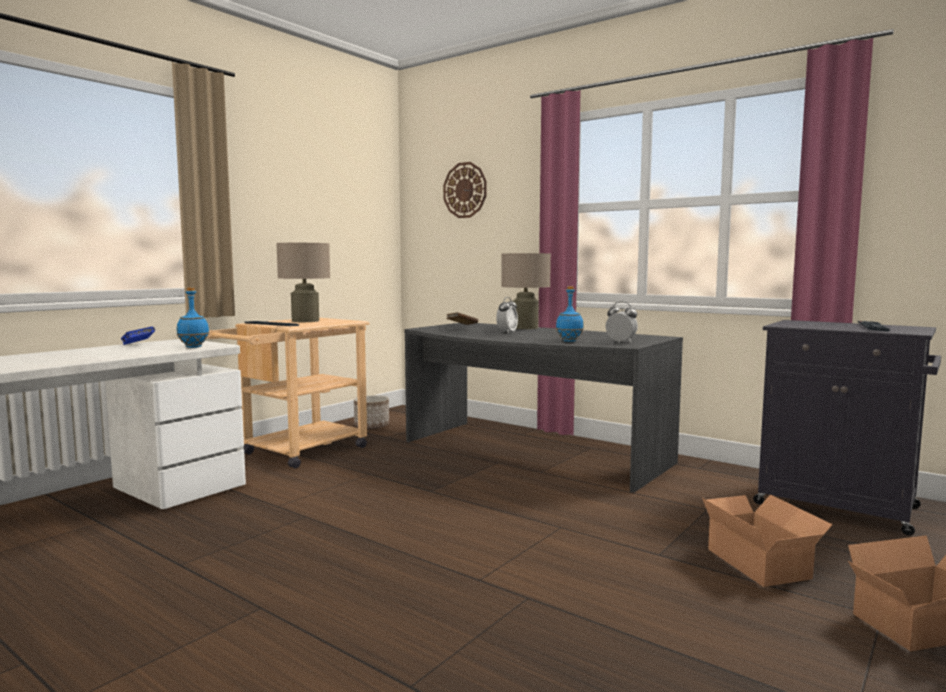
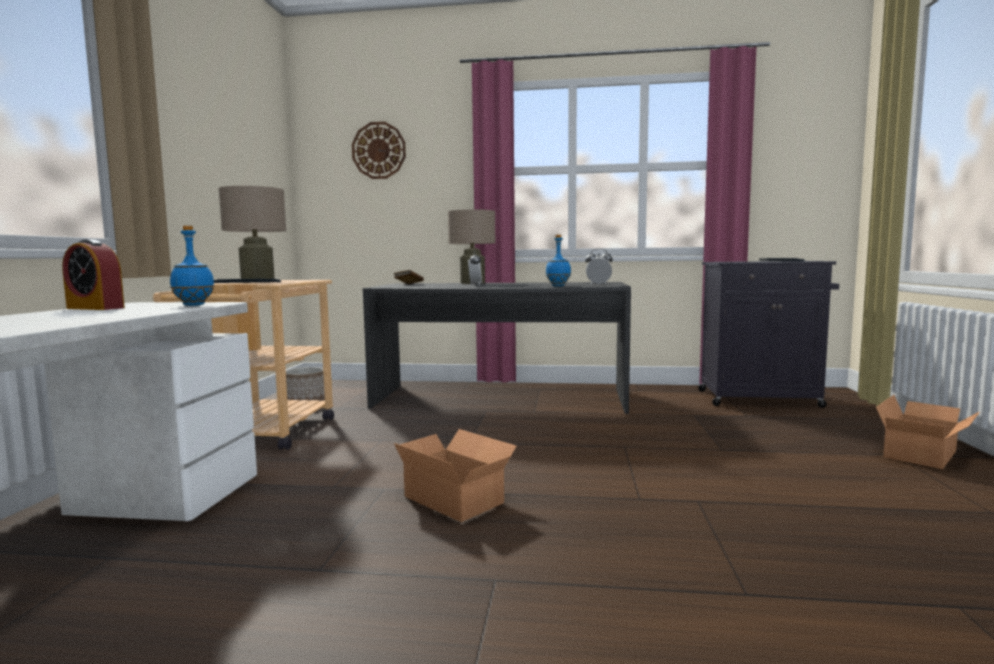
camera: 30 degrees left, 0 degrees up
blue book [121,326,155,345] -> alarm clock [62,239,125,310]
cardboard box [702,494,833,587] -> cardboard box moved to [394,429,517,522]

